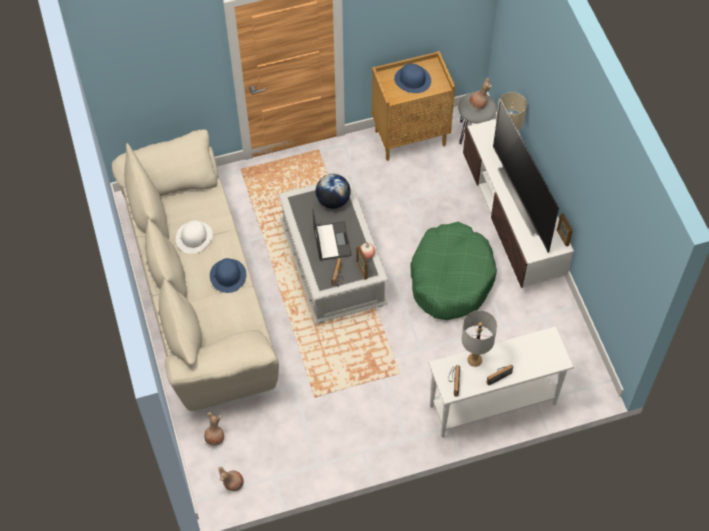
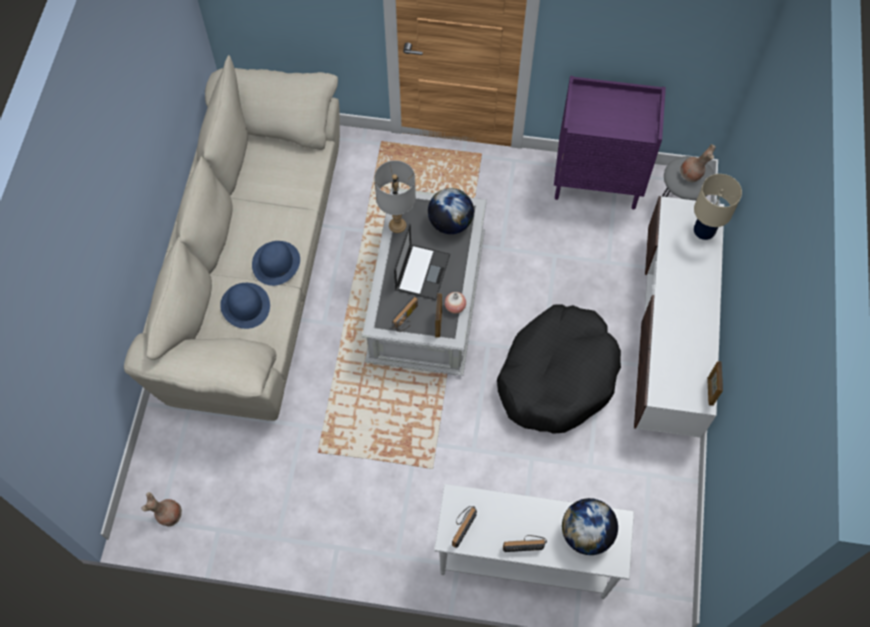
camera: 25 degrees right, 5 degrees up
white hat [176,220,213,254] -> none
brown vase [204,412,224,446] -> none
brown cabinet [372,51,455,161] -> purple cabinet [554,76,666,209]
blue hat [394,64,431,93] -> blue hat moved to [220,283,270,329]
green dog bed [410,222,497,320] -> black dog bed [497,304,621,434]
grey table lamp [462,310,497,367] -> grey table lamp moved to [374,160,416,233]
television [493,99,559,253] -> none
none -> globe [562,498,618,555]

